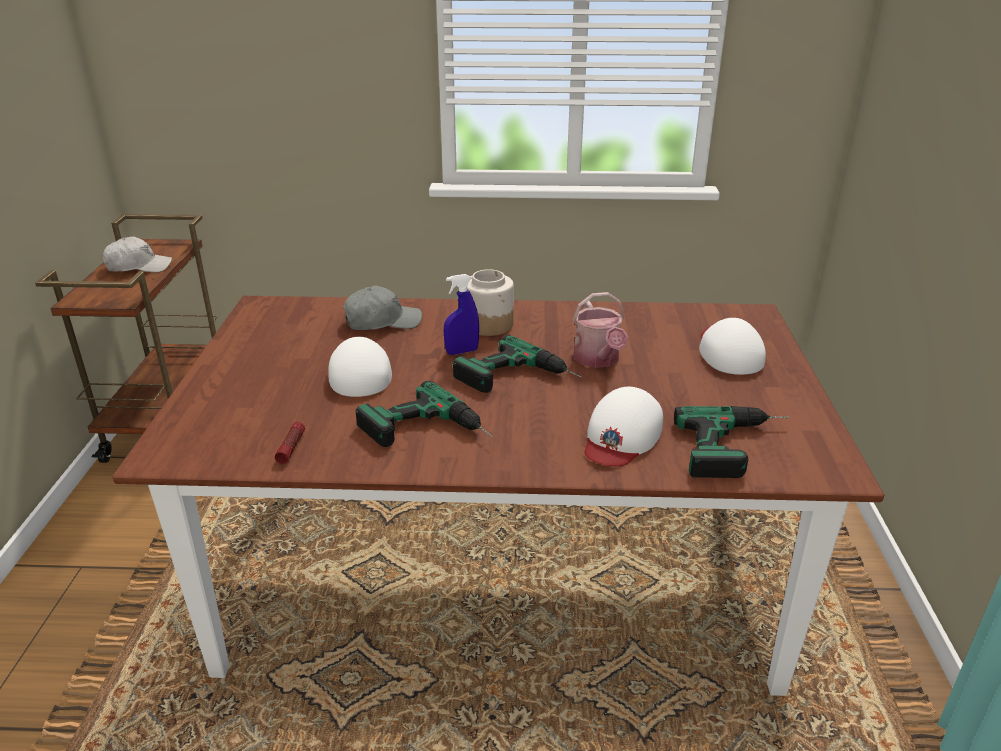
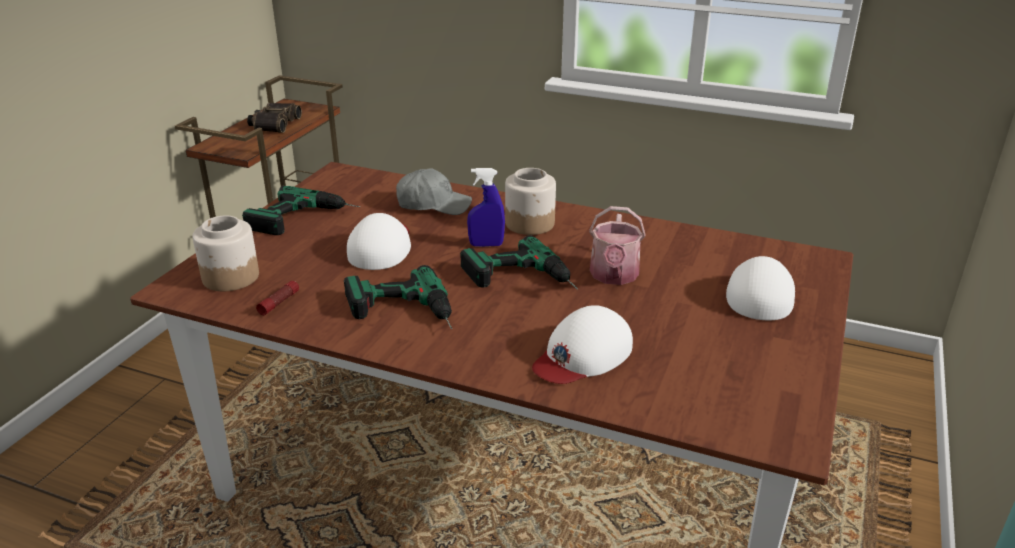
camera: 20 degrees right, 0 degrees up
white cap [103,237,172,273] -> binoculars [247,103,302,133]
power drill [674,406,790,478] -> power drill moved to [242,186,360,235]
none -> jar [192,216,259,291]

